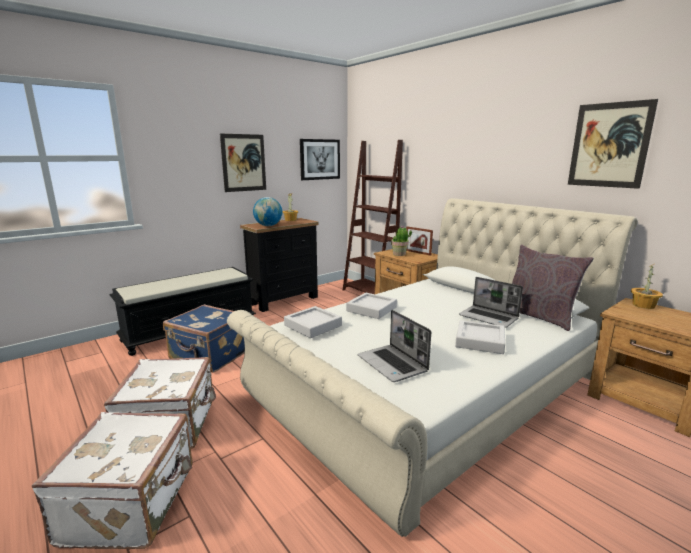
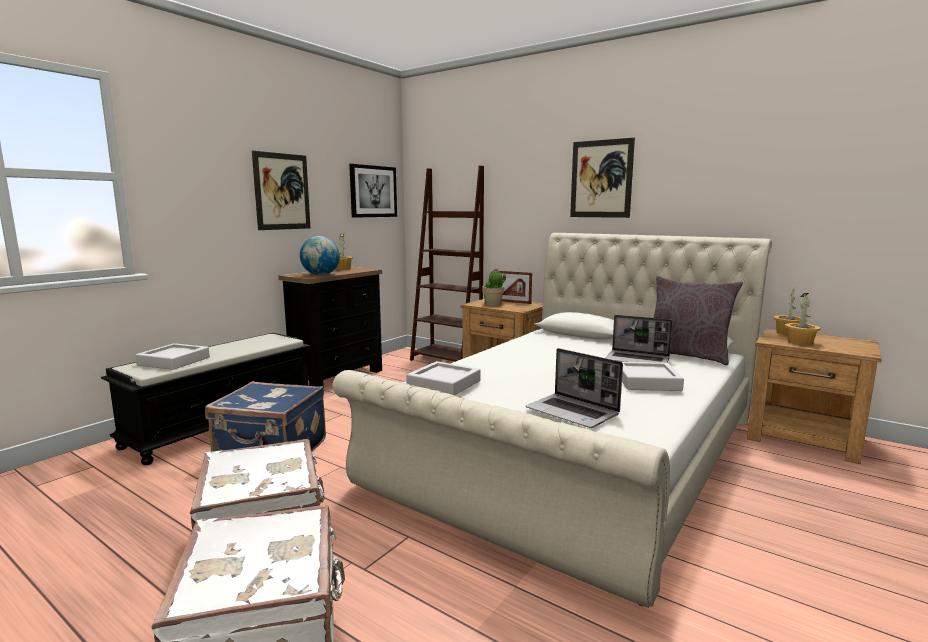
camera: 15 degrees left, 5 degrees down
grey tray [346,293,397,319] -> grey tray moved to [136,343,210,370]
picture [568,99,658,189] -> picture moved to [570,138,635,218]
none -> potted plant [785,293,821,345]

